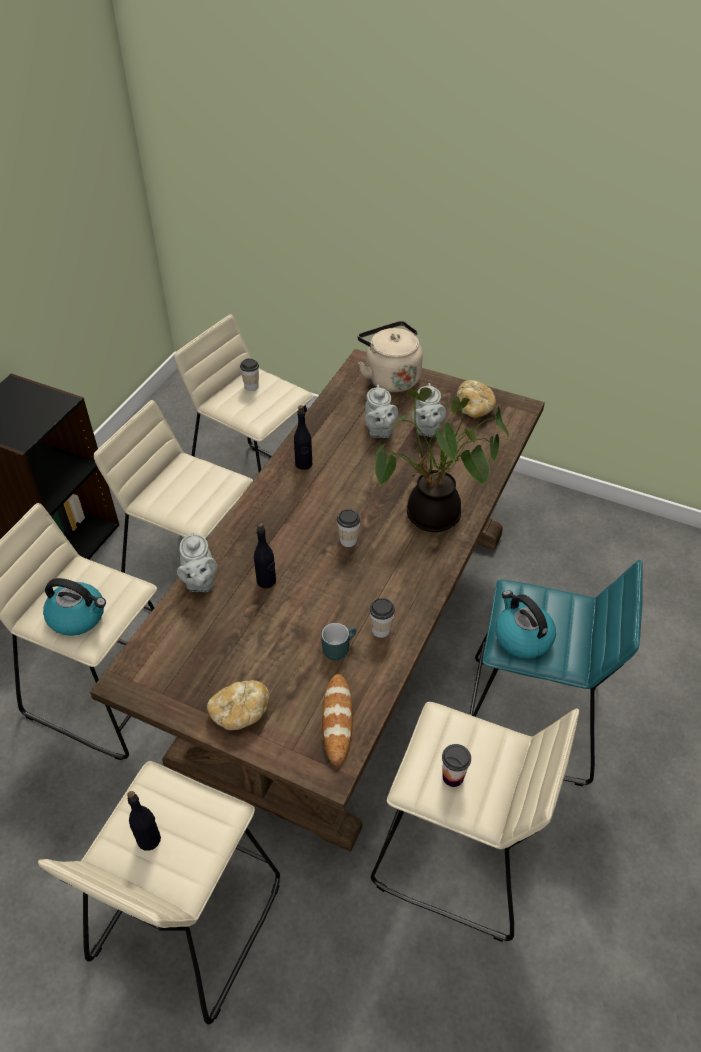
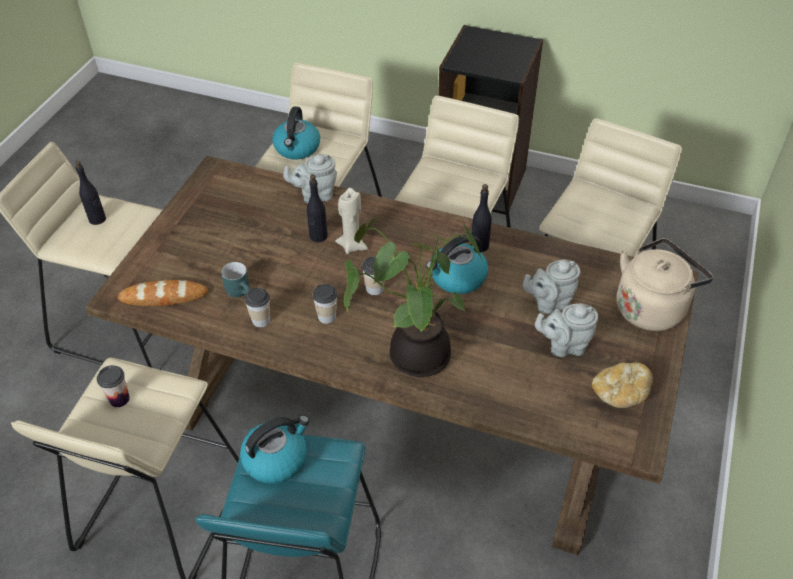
camera: 85 degrees right, 0 degrees up
bread [207,680,270,730] -> none
cup [240,358,259,391] -> cup moved to [313,284,337,324]
none -> beige candle [335,188,368,254]
none -> kettle [426,234,488,294]

